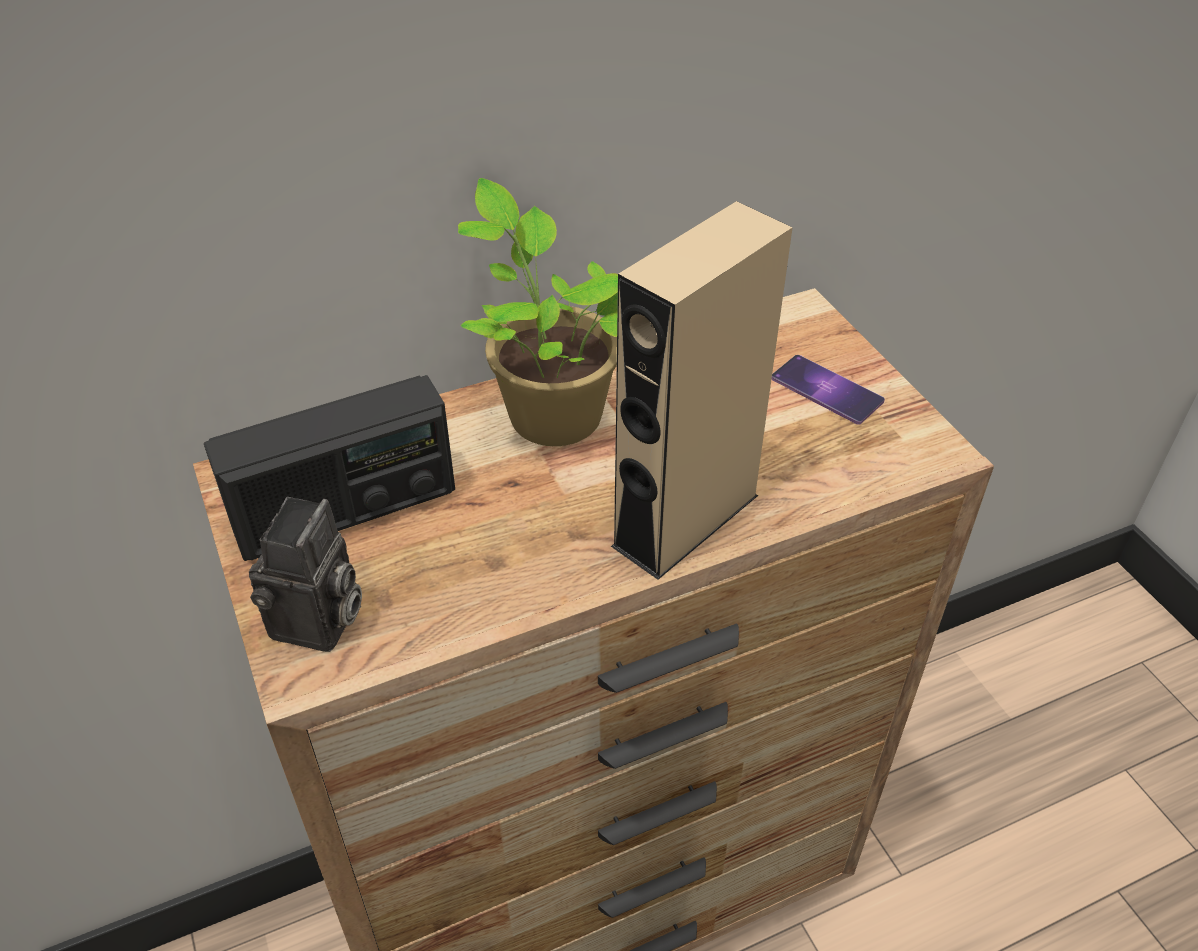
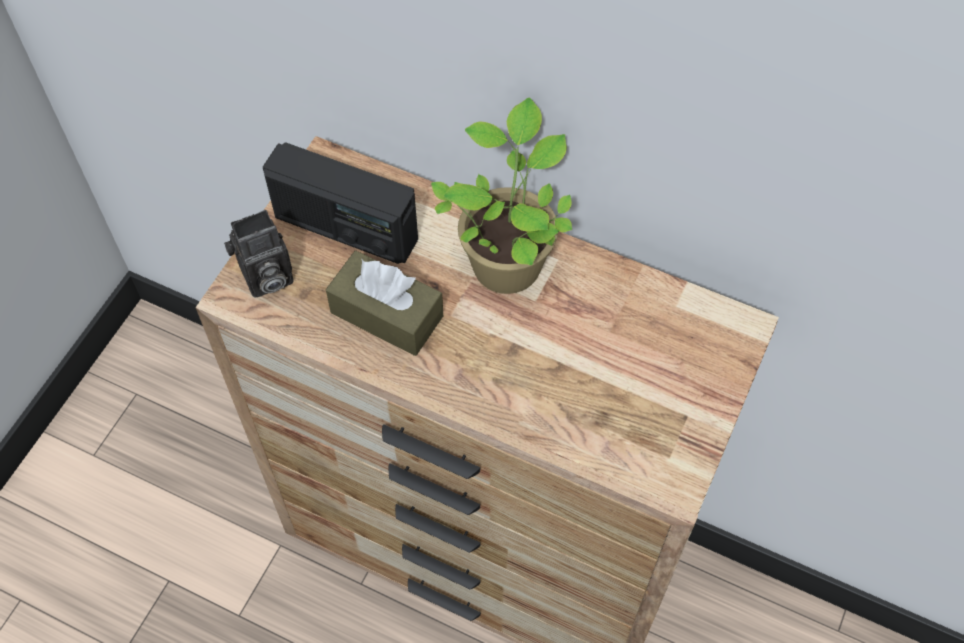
camera: 50 degrees right, 15 degrees up
beige speaker [611,201,793,580] -> none
phone [771,355,885,425] -> none
none -> brown tissue box [326,251,443,356]

